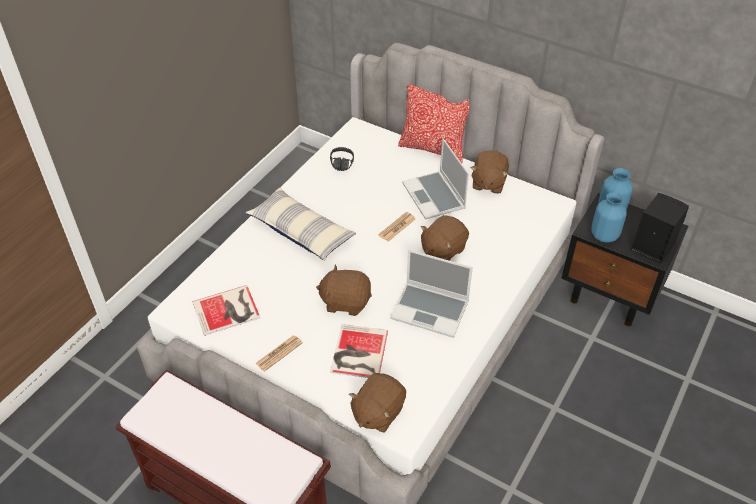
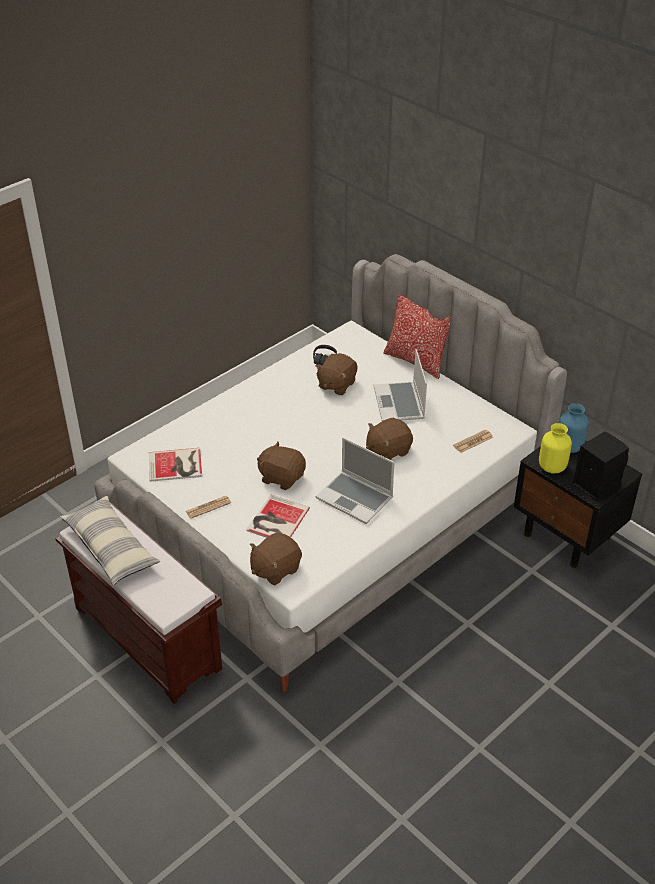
camera: 15 degrees right, 5 degrees down
pillow [246,188,356,261] -> pillow moved to [60,496,160,585]
newspaper [378,212,415,242] -> newspaper moved to [453,429,493,453]
brown plush toy [471,150,509,194] -> brown plush toy moved to [315,353,357,395]
blue vase [591,192,627,243] -> yellow vase [539,423,572,473]

